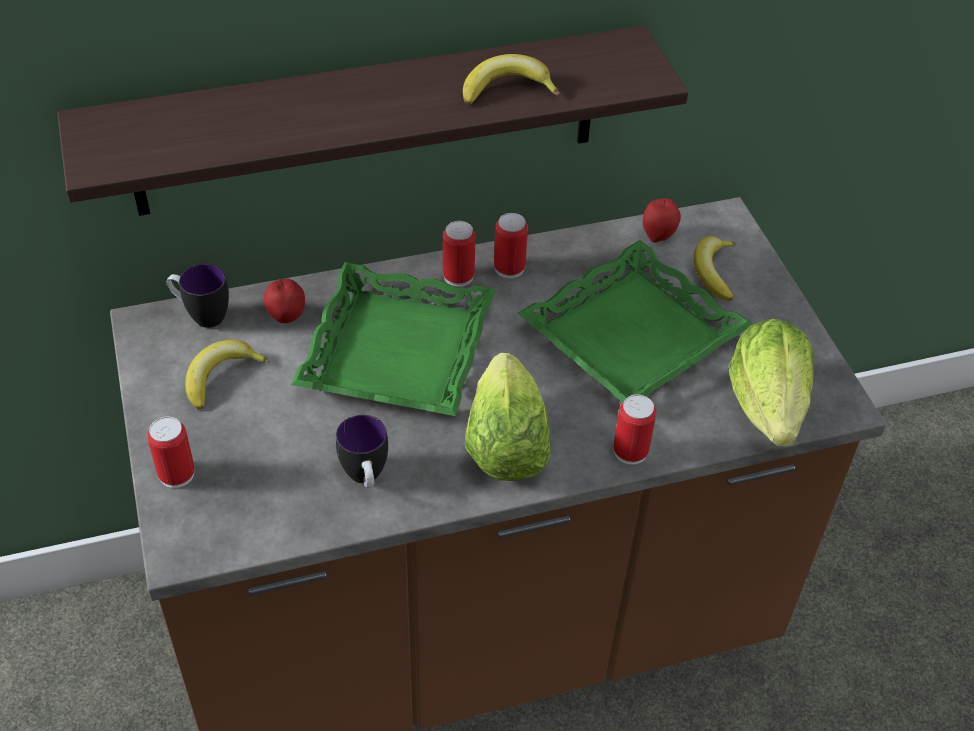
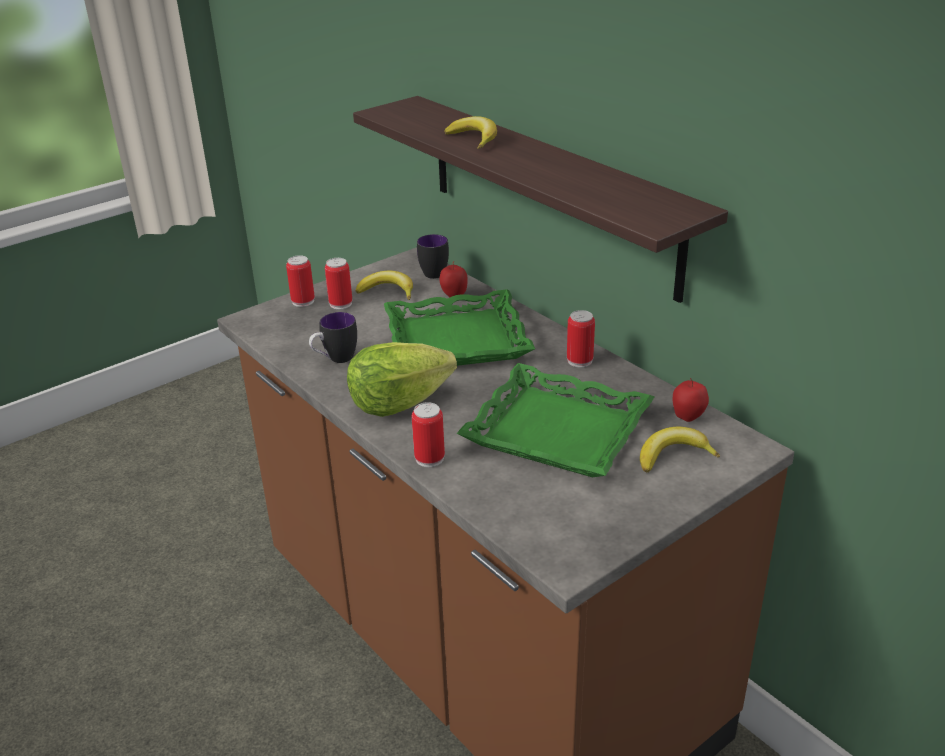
camera: 70 degrees right, 15 degrees down
can [443,221,476,287] -> can moved to [325,258,352,309]
banana [463,54,559,105] -> banana moved to [444,116,497,149]
lettuce [729,318,814,446] -> none

